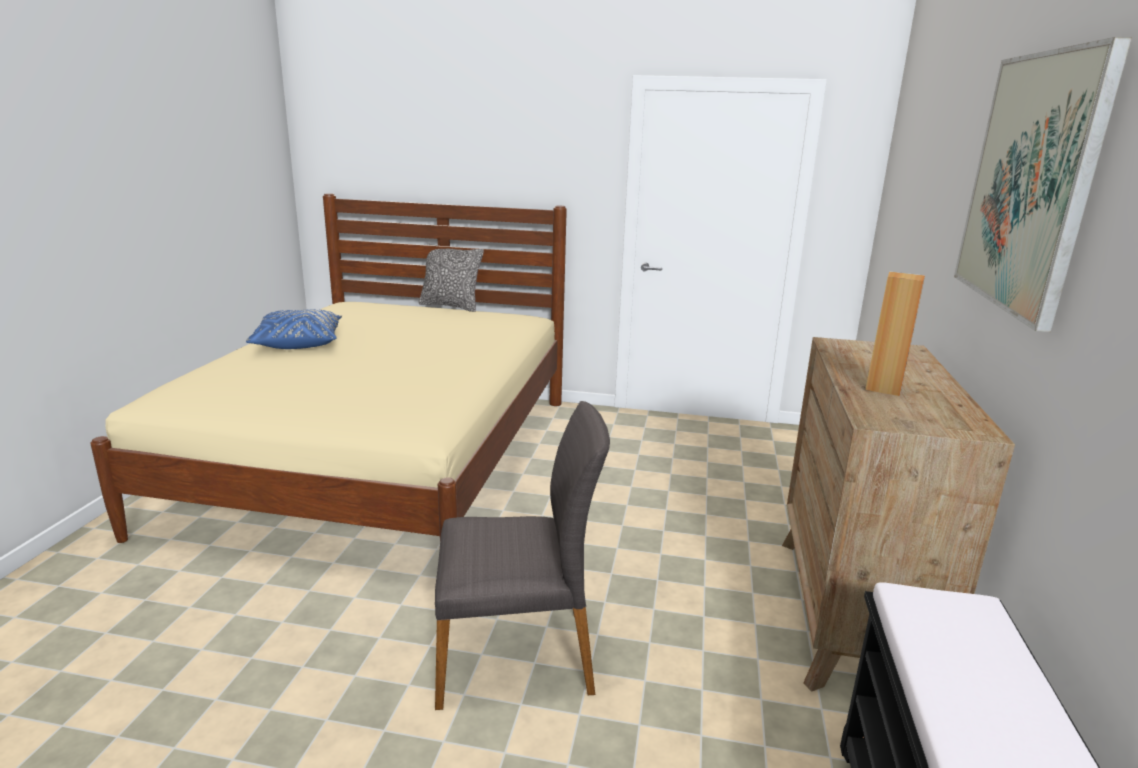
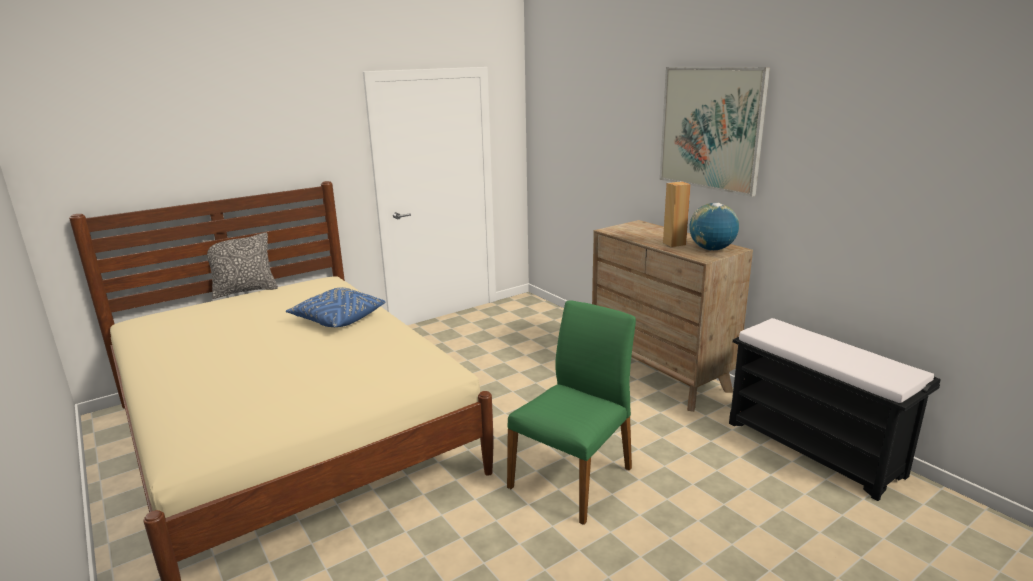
camera: 45 degrees left, 0 degrees up
blue pillow [246,309,342,349] -> blue pillow moved to [286,287,386,327]
grey chair [435,401,610,710] -> green chair [507,300,636,525]
none -> globe [689,203,739,251]

